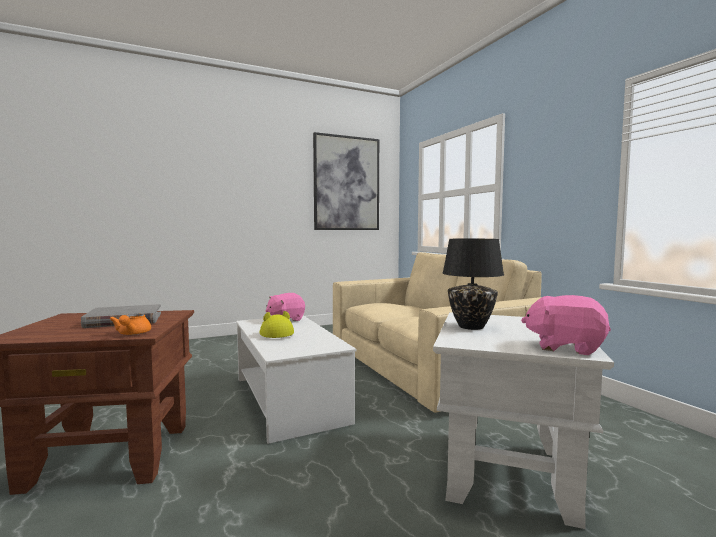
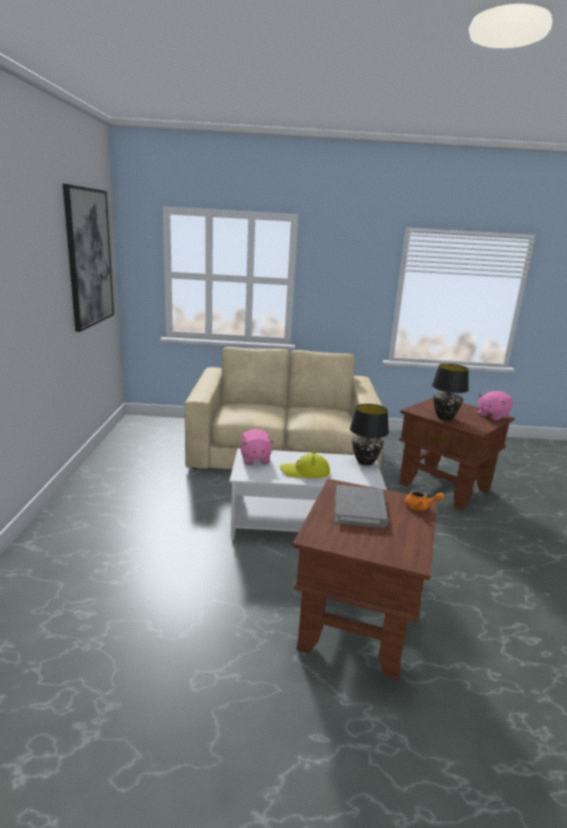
camera: 65 degrees left, 15 degrees up
white side table [433,312,614,529] -> brown side table [399,397,515,510]
none -> black table lamp [350,404,389,466]

